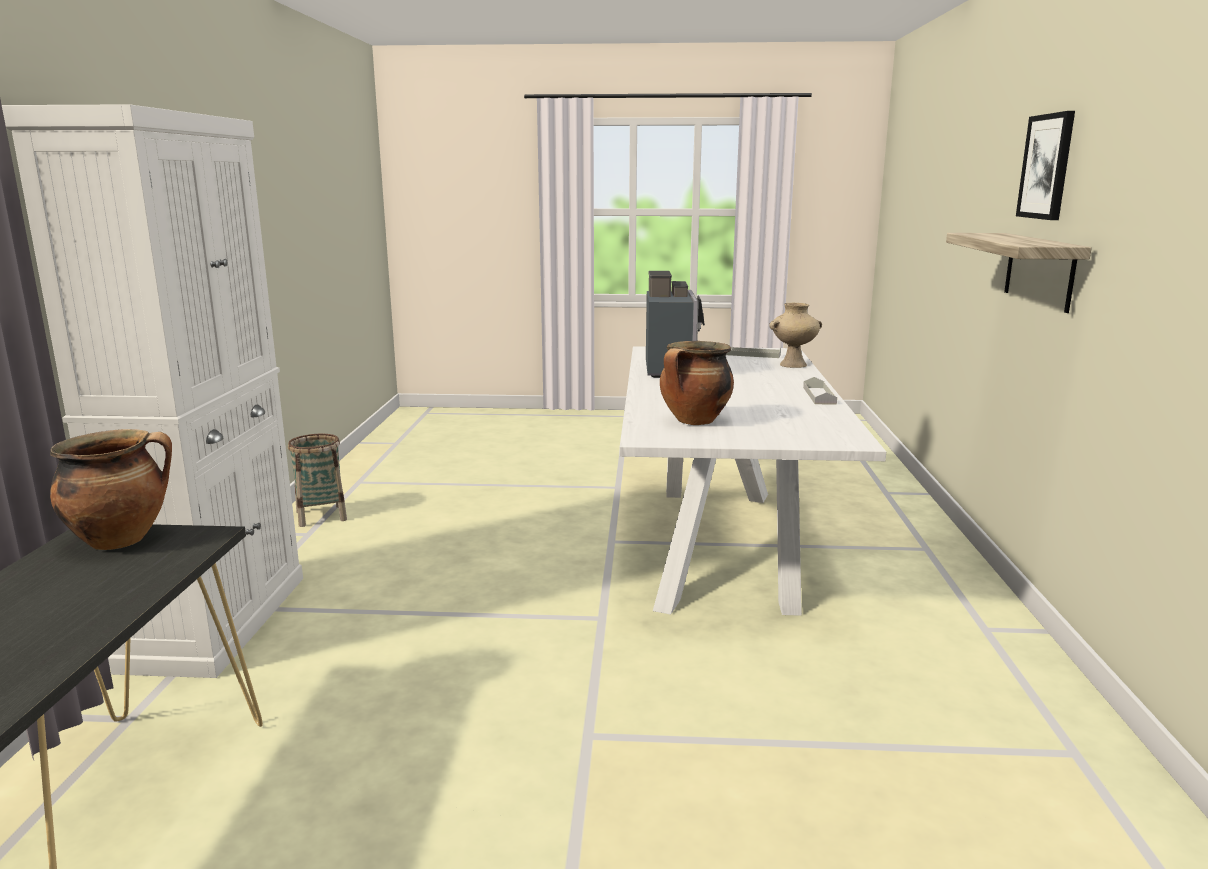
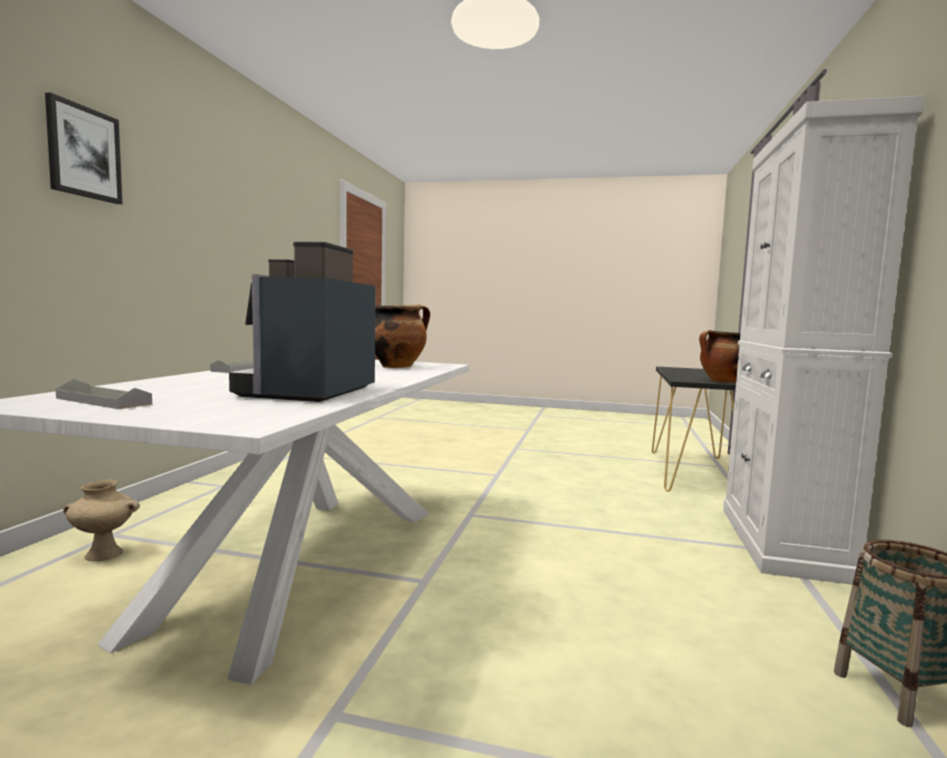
camera: 170 degrees left, 10 degrees down
beige vase [769,303,822,368] -> beige vase moved to [63,480,140,561]
shelf [946,233,1092,313] -> none

